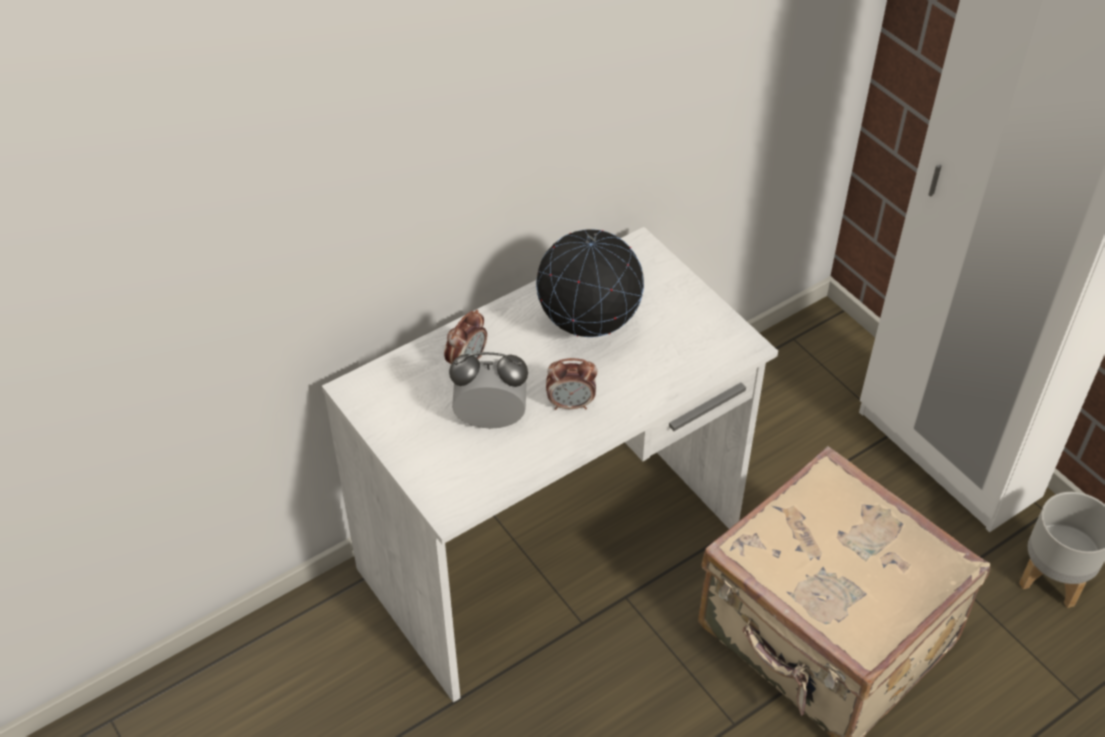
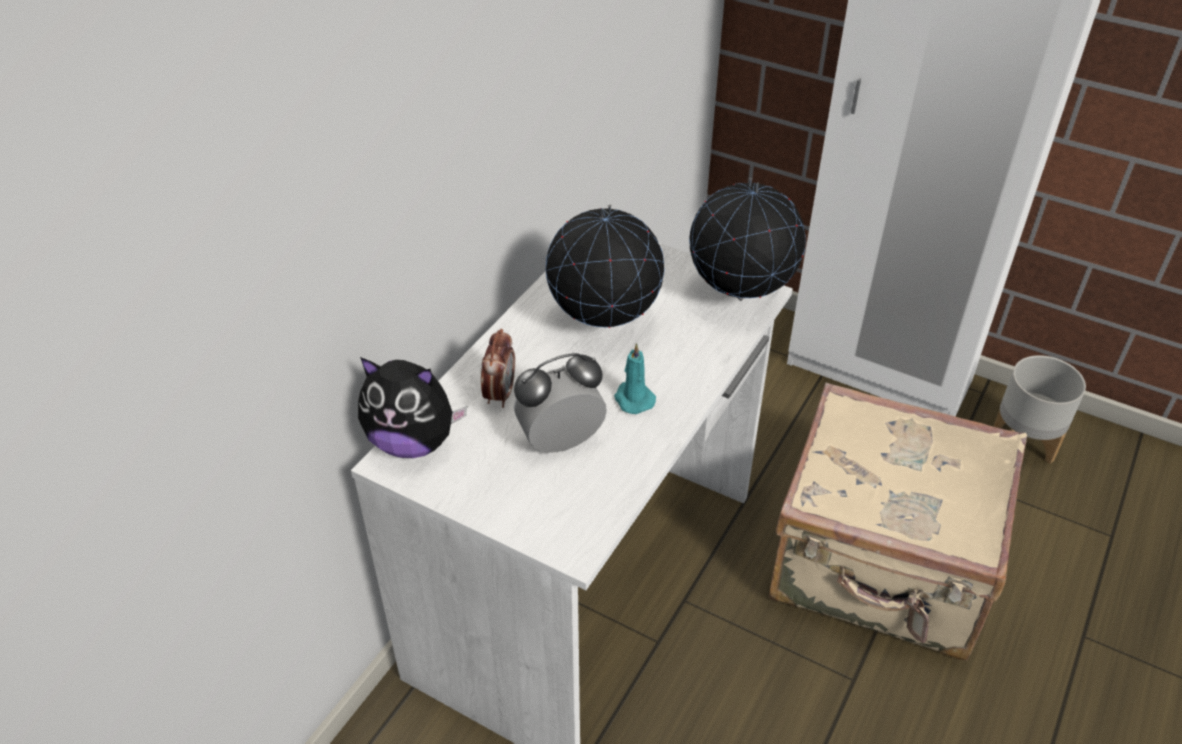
camera: 25 degrees left, 5 degrees down
alarm clock [546,358,597,410] -> turquoise candle [614,343,656,414]
none -> plush toy [358,357,467,458]
none -> globe [689,178,806,301]

